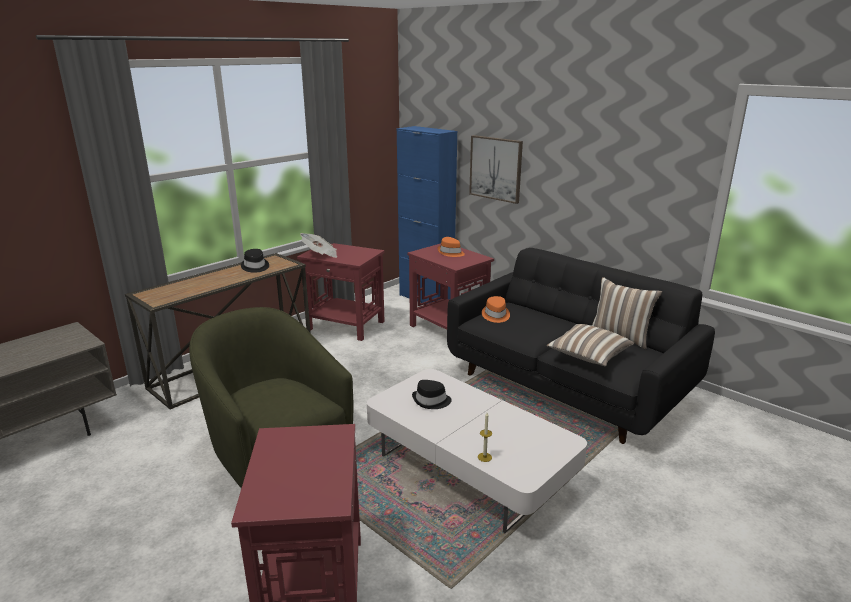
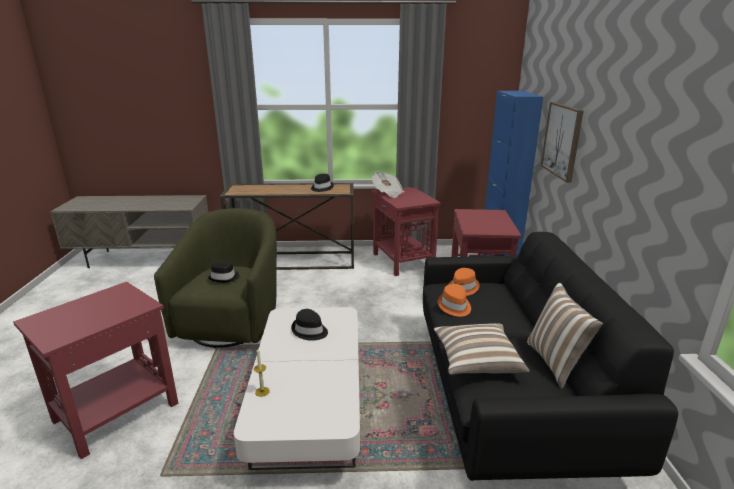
camera: 45 degrees right, 0 degrees up
orange hat [438,237,465,257] -> orange hat moved to [438,284,471,317]
none -> black hat [208,261,239,283]

